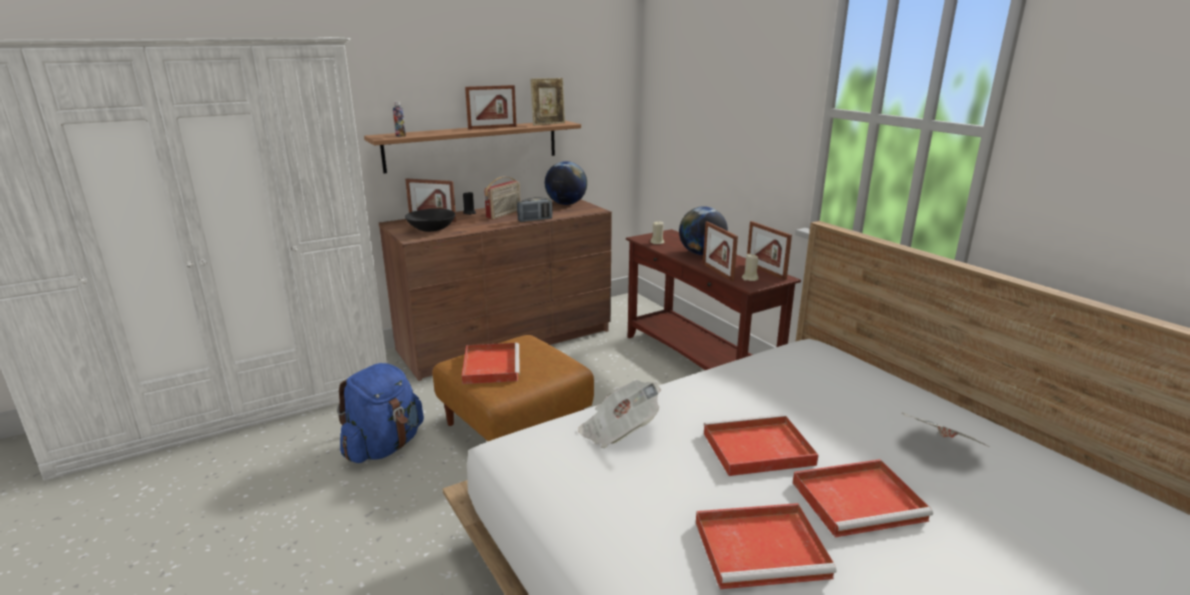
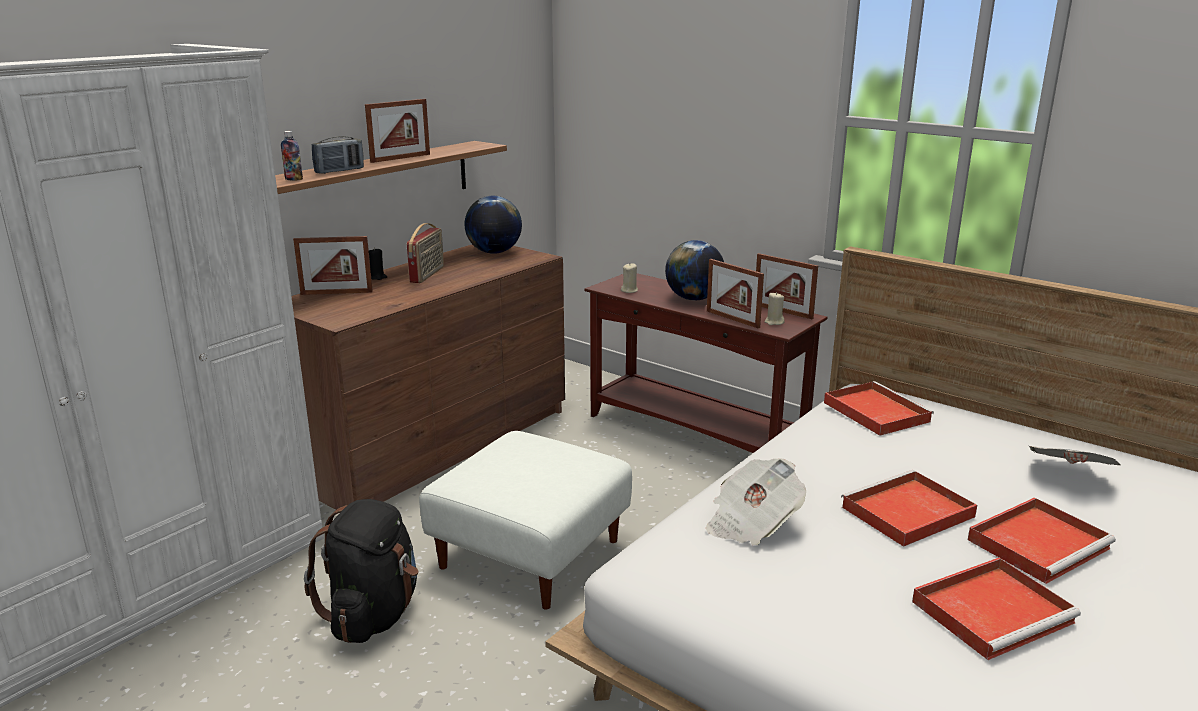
camera: 20 degrees left, 0 degrees up
blue backpack [337,363,424,463] -> black backpack [304,499,419,643]
black bowl [405,208,456,232] -> none
brown ottoman [432,335,594,441] -> white ottoman [419,431,632,610]
red tray [462,343,520,384] -> red tray moved to [824,381,934,436]
radio [517,197,553,222] -> radio moved to [312,136,364,174]
picture frame [530,78,565,126] -> none

